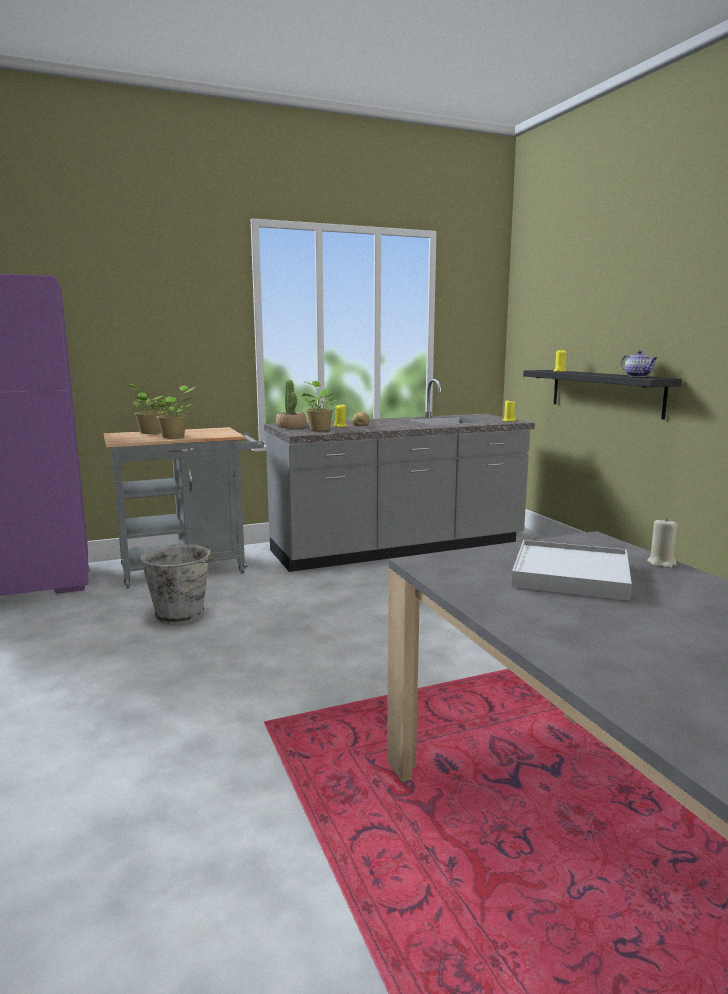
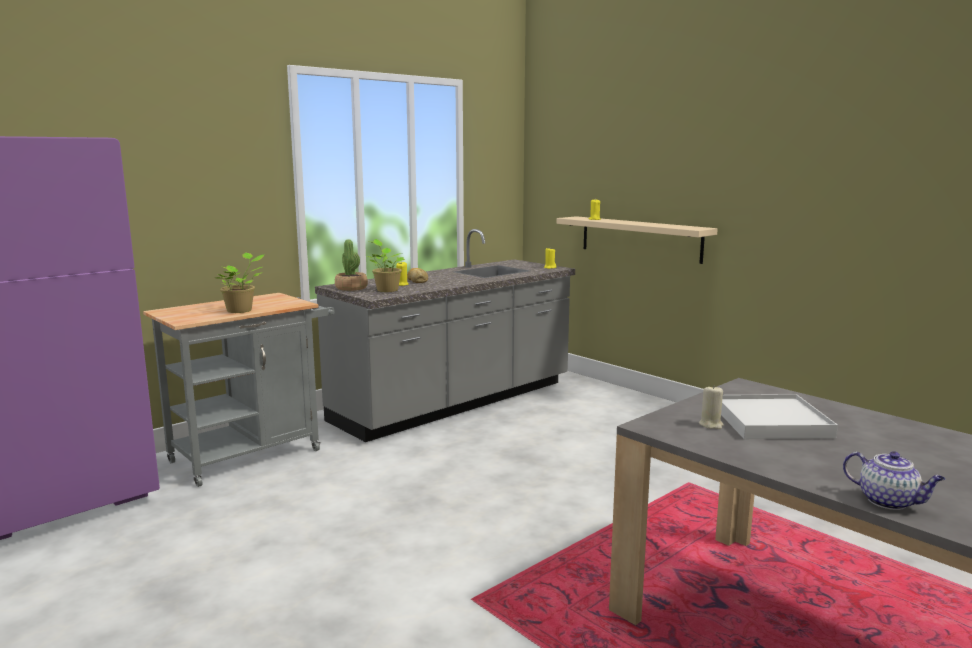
camera: 20 degrees left, 0 degrees up
potted plant [128,384,168,434] -> none
grey bucket [140,544,216,625] -> none
black shelf [523,370,682,420] -> beige shelf [557,216,718,264]
teapot [621,350,657,377] -> teapot moved to [843,451,945,510]
beige candle [647,518,677,568] -> beige candle moved to [699,387,724,429]

